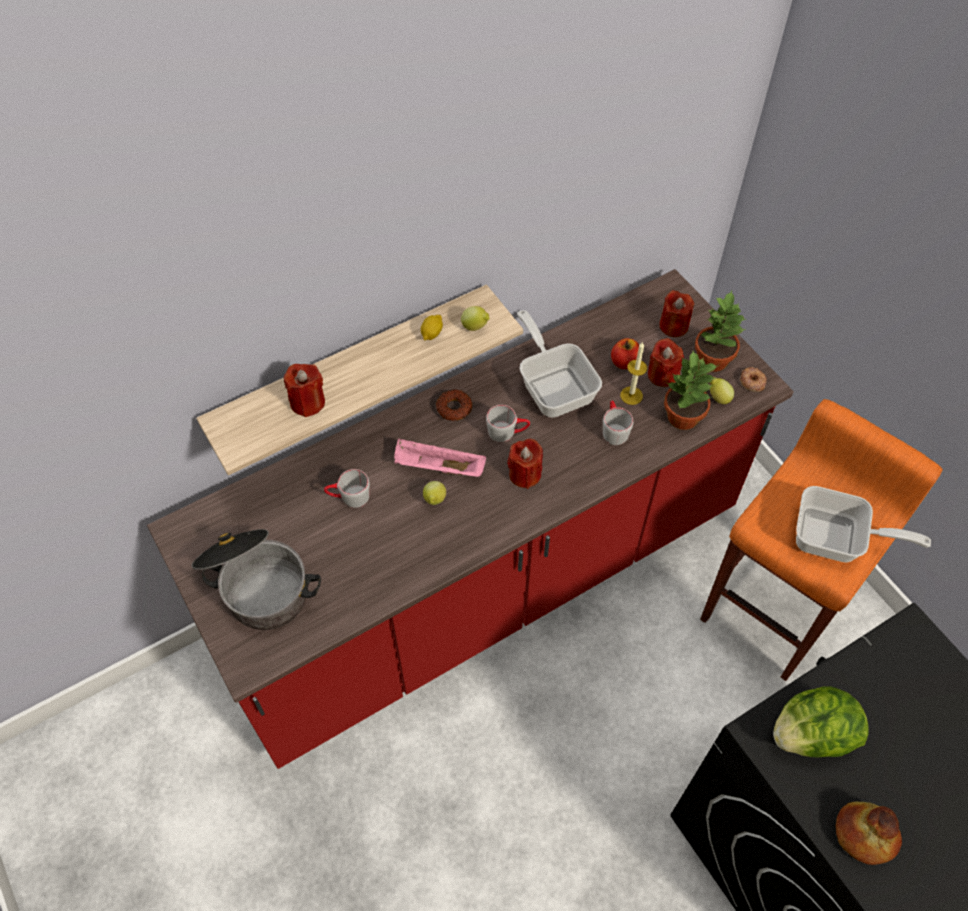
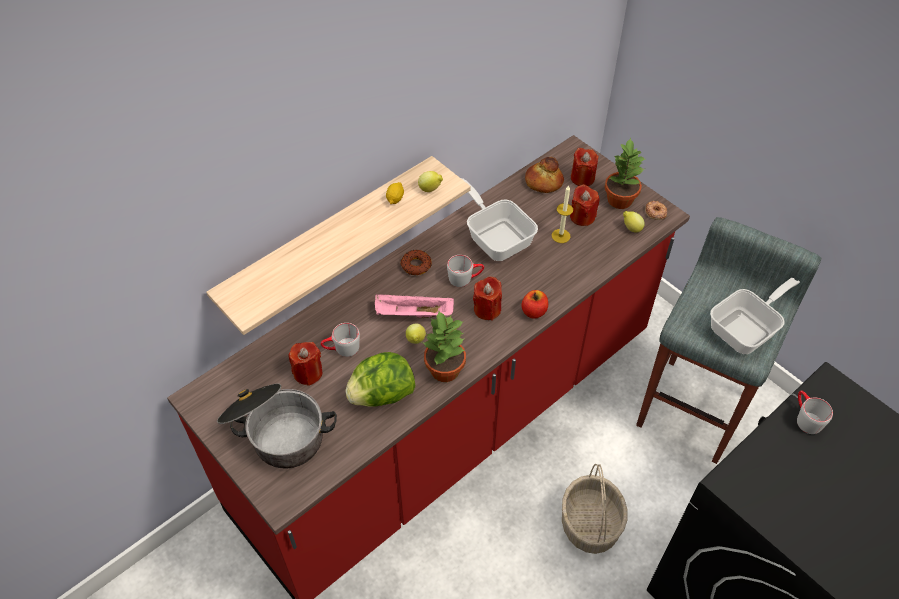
camera: 10 degrees left, 5 degrees down
red candle [284,364,325,417] -> red candle moved to [288,342,322,386]
grey mug [603,400,633,445] -> grey mug moved to [797,391,833,434]
apple [611,338,639,369] -> apple moved to [521,290,548,319]
potted plant [664,351,719,430] -> potted plant moved to [422,311,466,382]
orange stool [700,399,943,681] -> grey stool [636,217,822,464]
lettuce [773,686,869,757] -> lettuce moved to [345,352,415,406]
frying pan [796,486,931,562] -> frying pan turned 45 degrees counterclockwise [710,278,800,354]
bread [836,801,902,865] -> bread moved to [525,157,564,193]
none -> basket [562,464,628,554]

